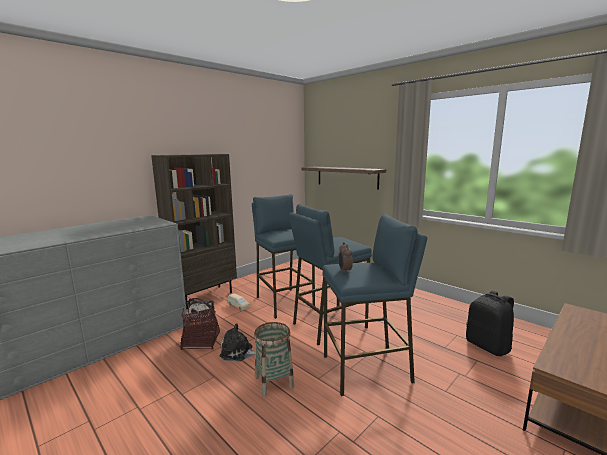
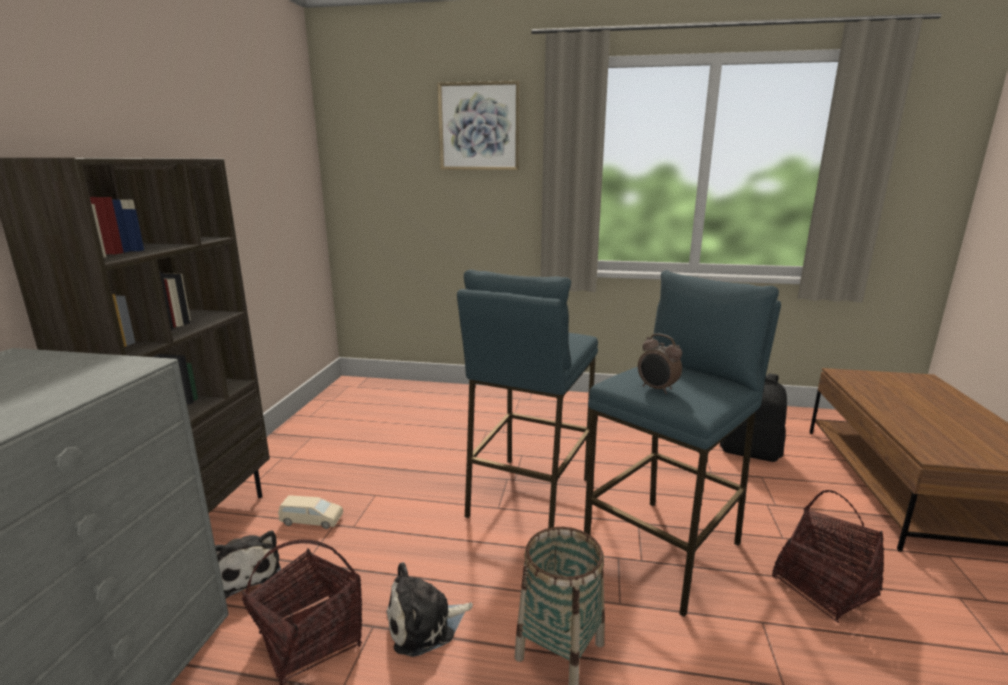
camera: 35 degrees left, 5 degrees up
blue stool [252,194,315,319] -> none
shelf [301,167,386,189] -> none
none -> picture [437,81,520,170]
none -> basket [772,490,884,623]

